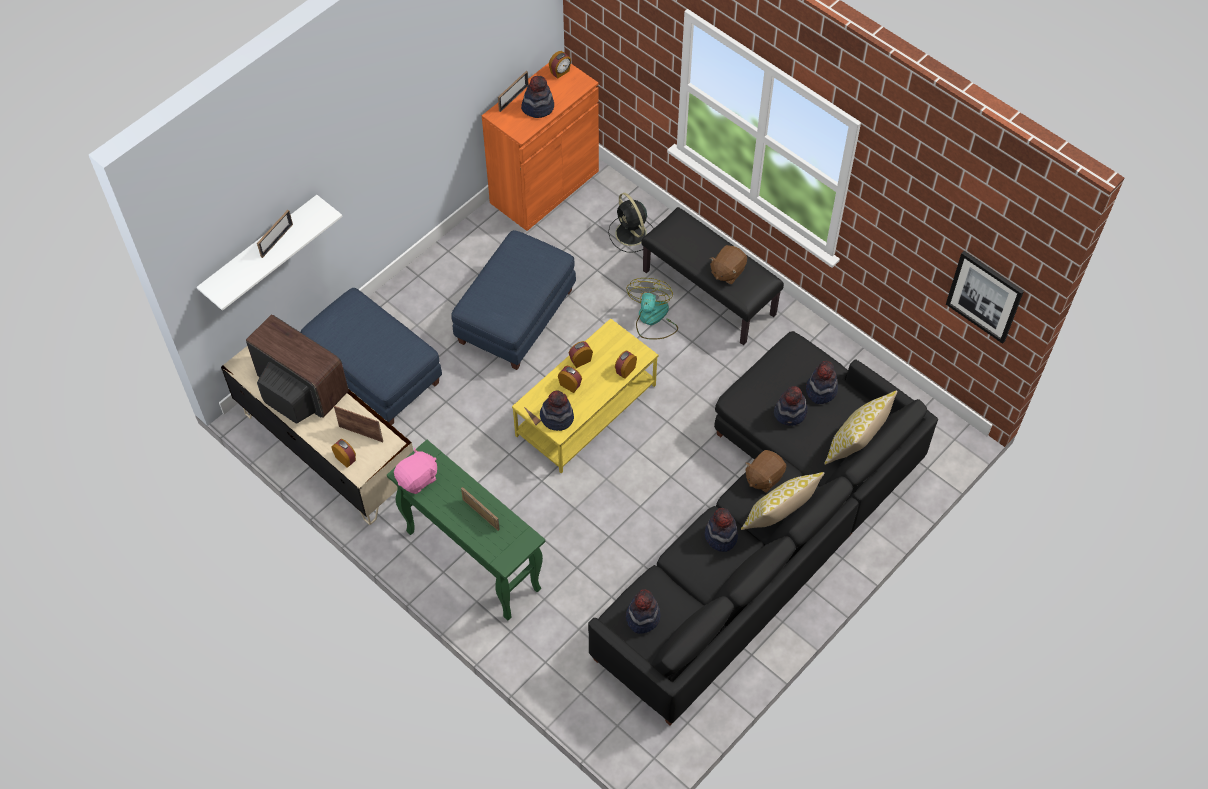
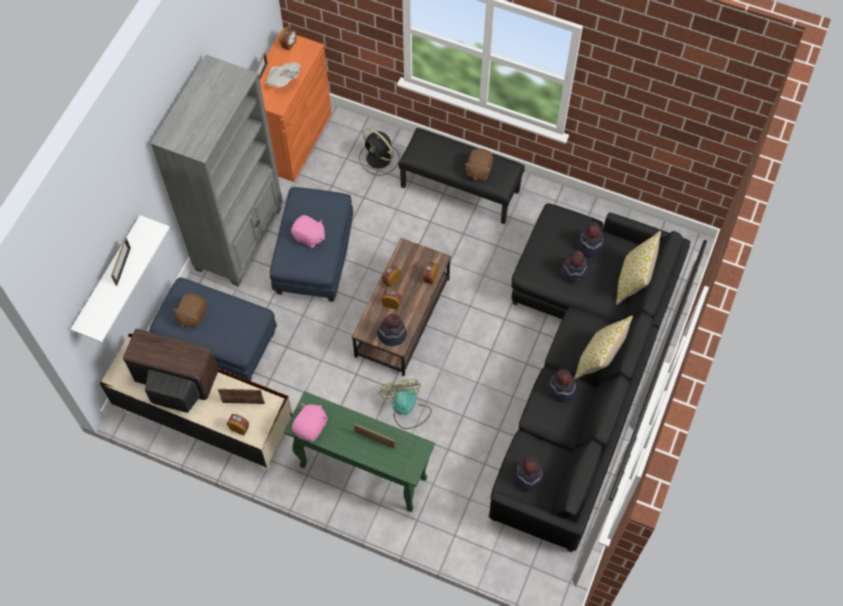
camera: 20 degrees left, 5 degrees up
yellow coffee table [512,318,658,473] -> brown coffee table [352,238,451,376]
hat [521,76,554,118] -> newspaper [265,62,301,87]
fan [626,278,678,340] -> fan moved to [379,379,432,429]
brown plush toy [746,450,786,493] -> brown plush toy moved to [172,293,207,327]
picture [946,251,1024,344] -> none
none -> grey bookcase [151,55,283,287]
none -> pink plush toy [291,215,325,248]

